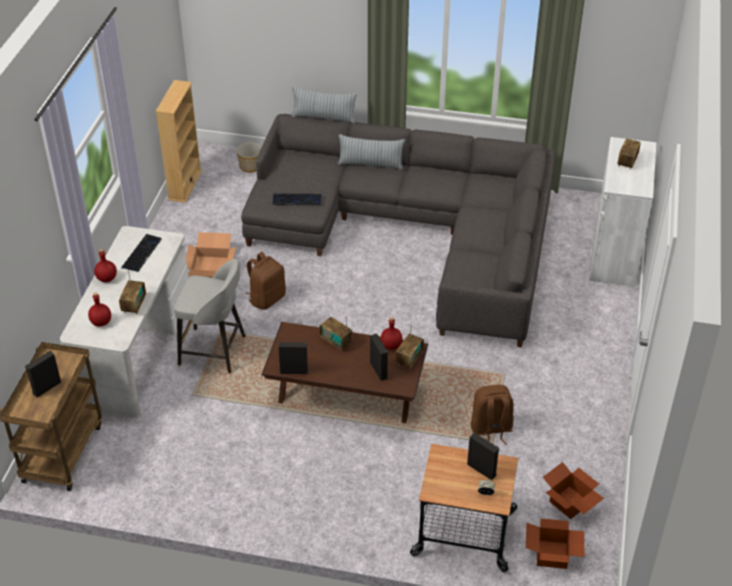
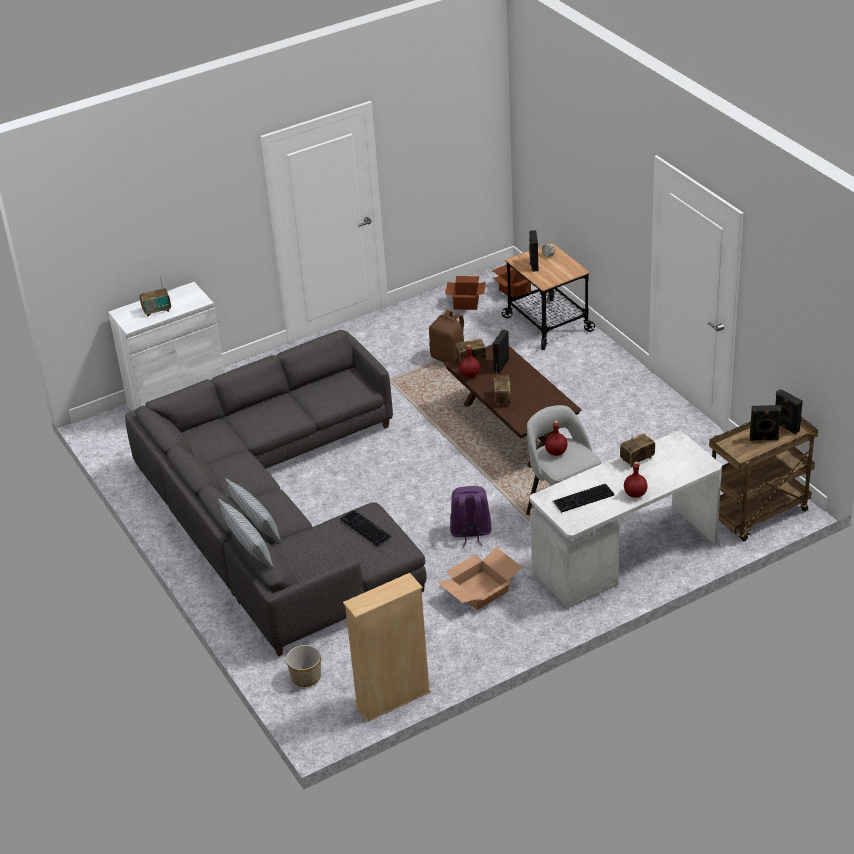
camera: 130 degrees left, 5 degrees down
red bottle [88,293,111,327] -> red bottle moved to [545,421,568,456]
brown backpack [246,252,286,310] -> purple backpack [450,486,492,548]
black speaker [278,342,308,374] -> black speaker moved to [775,389,803,435]

